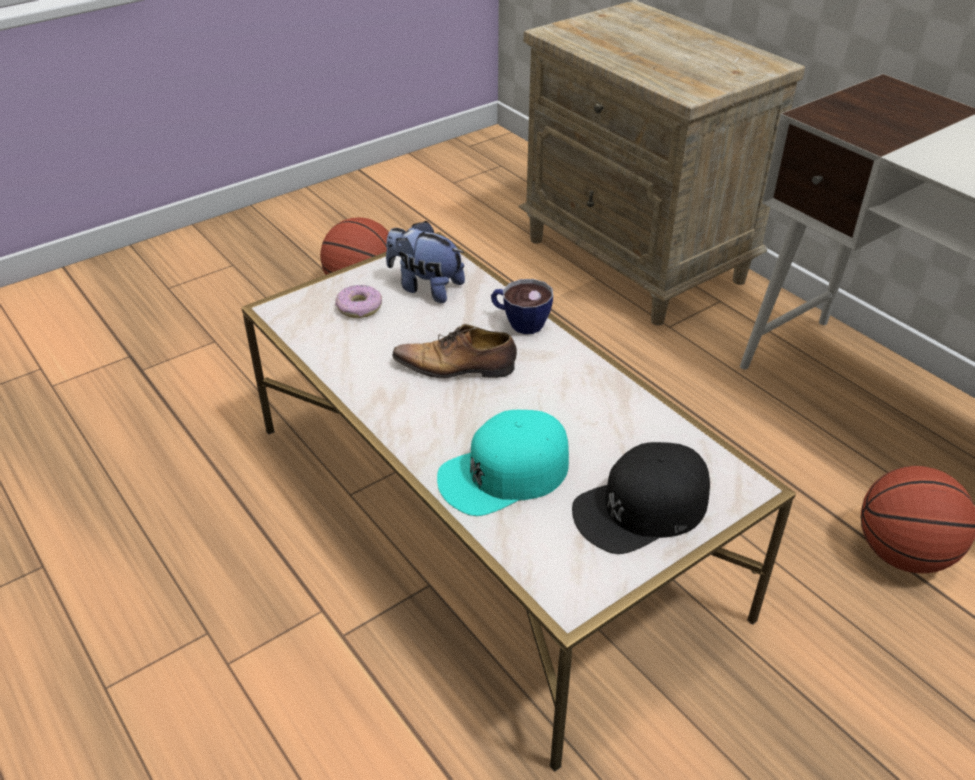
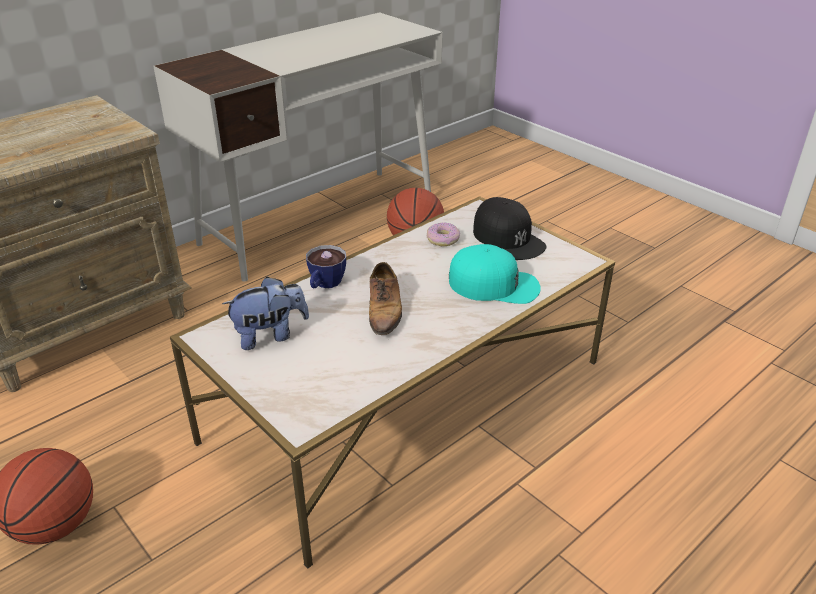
camera: 95 degrees left, 5 degrees down
donut [335,285,382,318] -> donut moved to [427,222,460,246]
plush toy [386,221,465,303] -> plush toy turned 135 degrees counterclockwise [222,277,309,350]
turquoise cap [437,410,569,516] -> turquoise cap turned 45 degrees counterclockwise [449,244,541,304]

